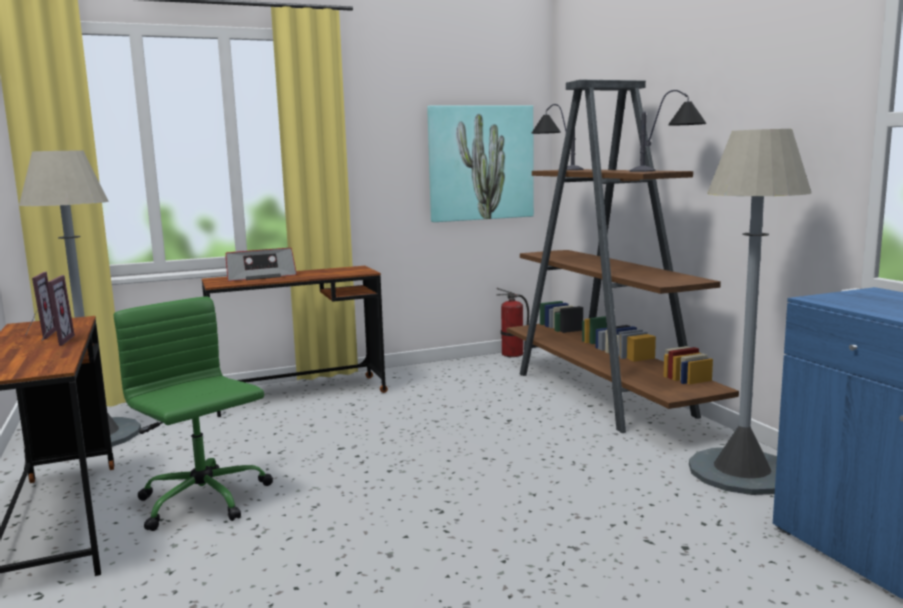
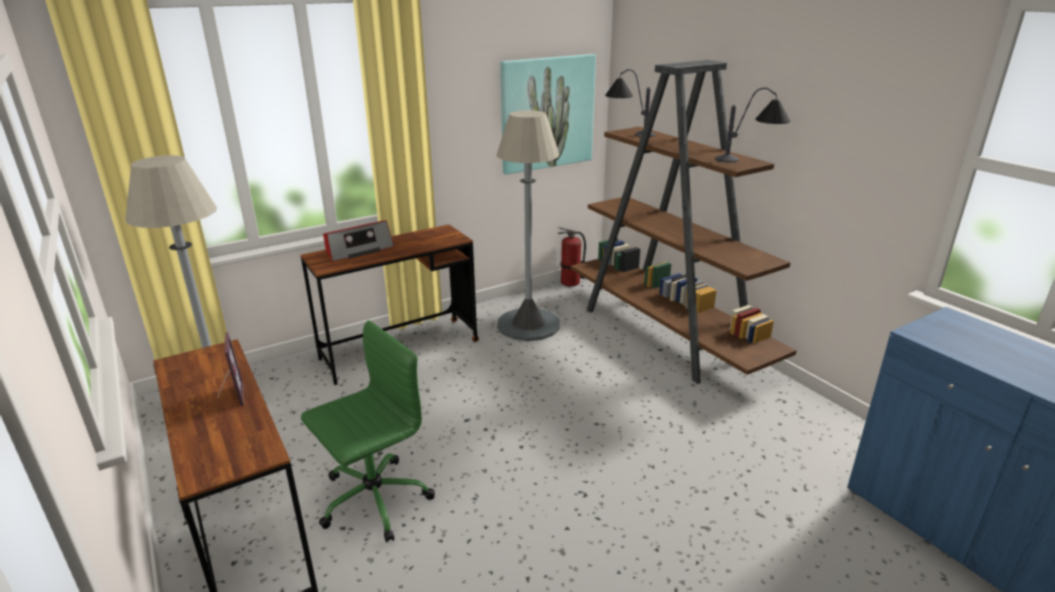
camera: 10 degrees left, 15 degrees up
picture frame [25,272,56,340] -> none
green office chair [114,296,273,531] -> green office chair turned 105 degrees clockwise [301,320,435,542]
grey floor lamp [689,129,811,495] -> grey floor lamp moved to [496,110,560,341]

